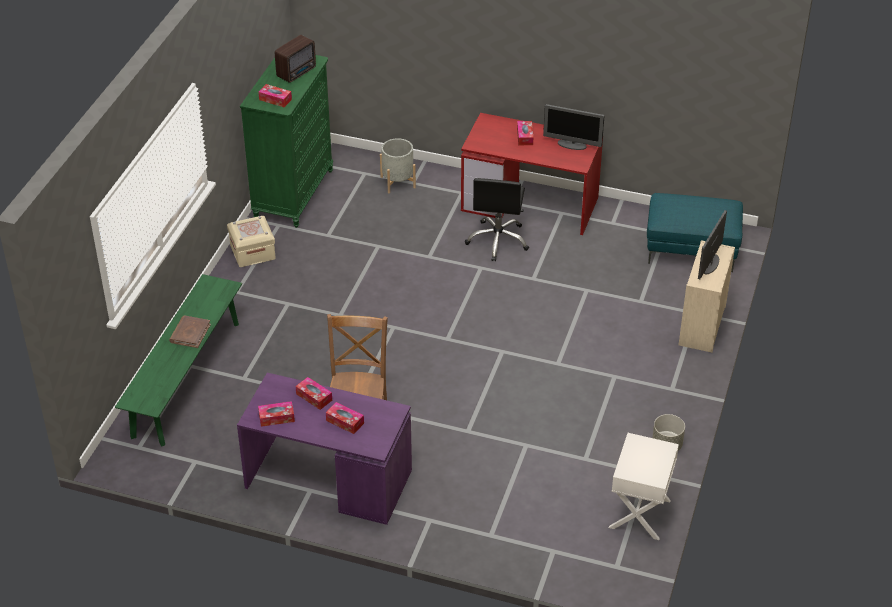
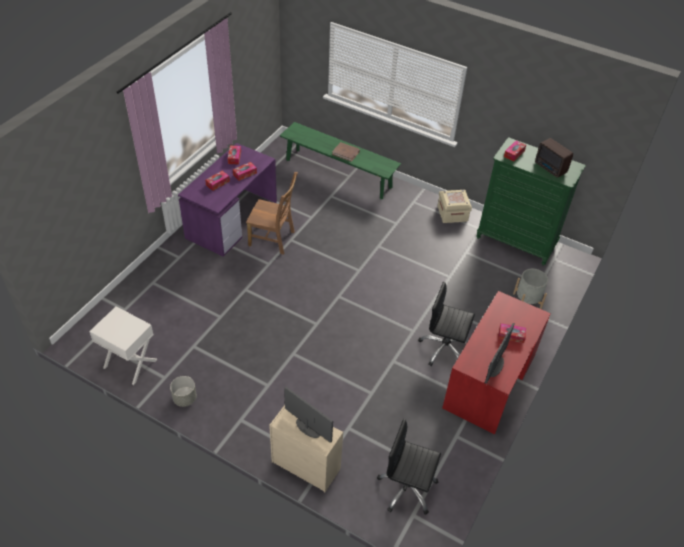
camera: 100 degrees right, 5 degrees up
turquoise ottoman [647,193,743,272] -> black office chair [377,419,441,515]

